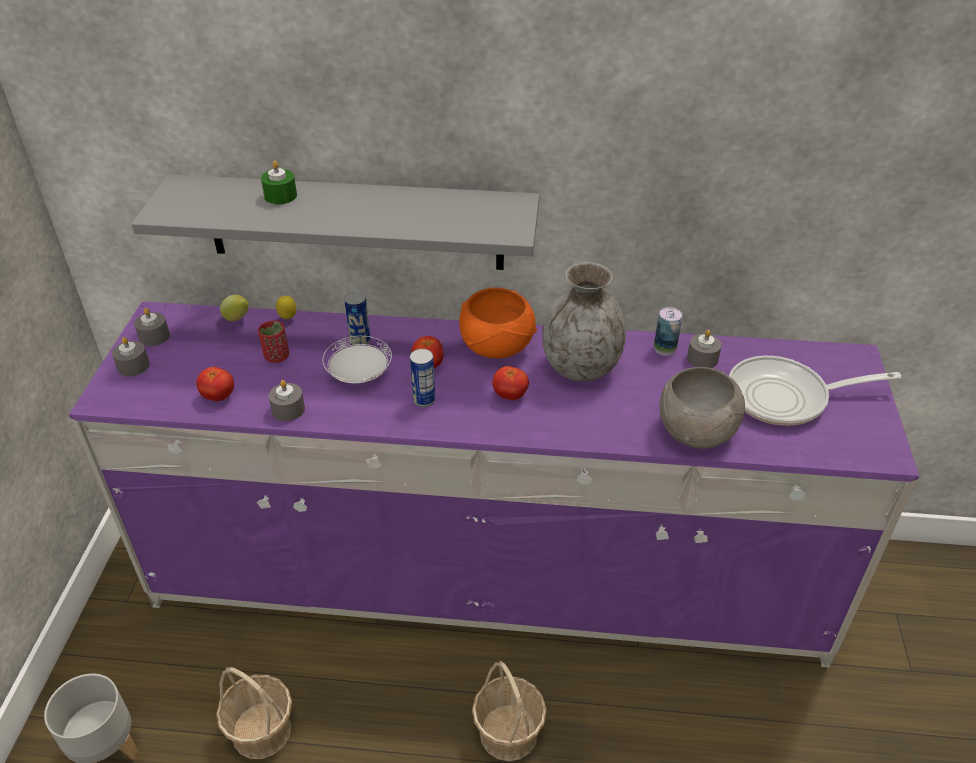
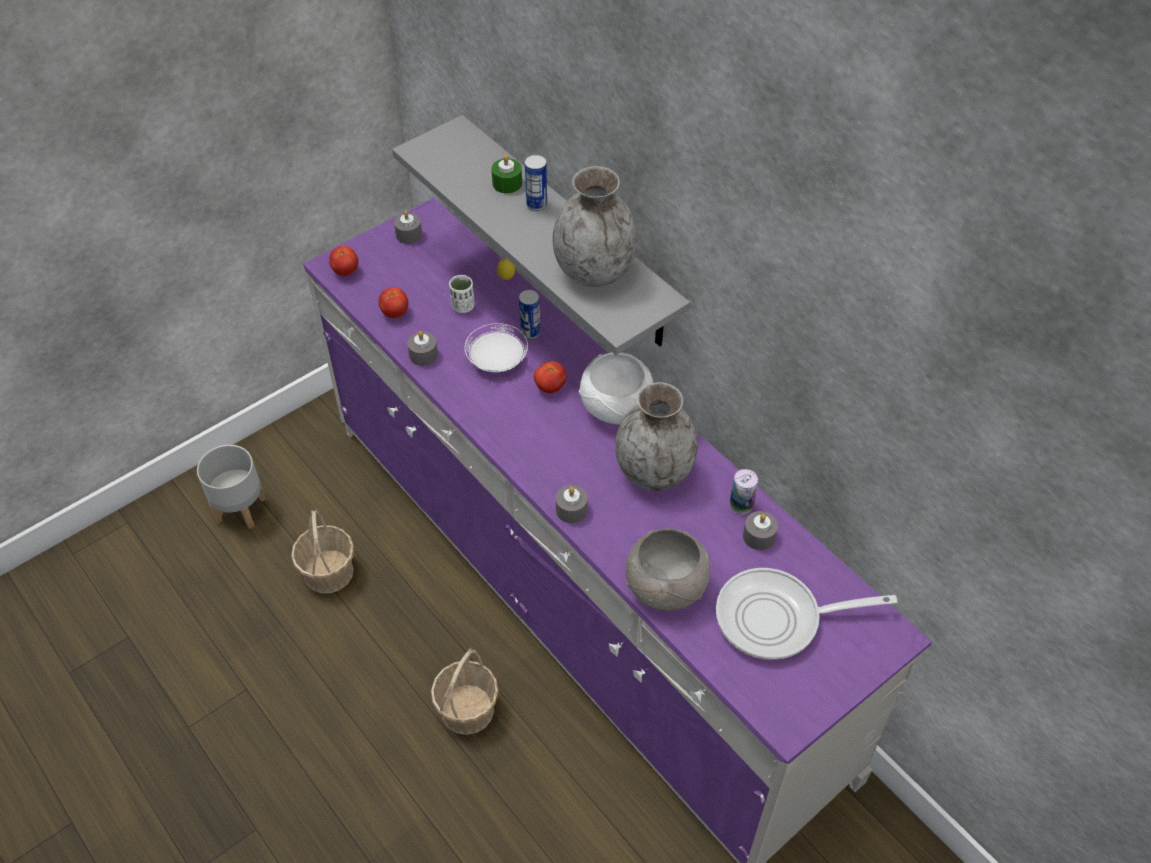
camera: 45 degrees right, 10 degrees up
grey candle [112,337,150,376] -> grey candle moved to [556,485,588,523]
lemon [220,295,249,321] -> none
red cup [258,321,289,363] -> white cup [449,275,475,313]
can [410,349,435,408] -> can moved to [525,155,547,211]
orange bowl [459,288,537,359] -> white bowl [579,352,653,424]
tomato [492,366,529,400] -> tomato moved to [329,246,358,276]
frying pan [729,356,901,426] -> frying pan turned 45 degrees counterclockwise [716,568,897,660]
none -> grey vase [552,166,638,287]

